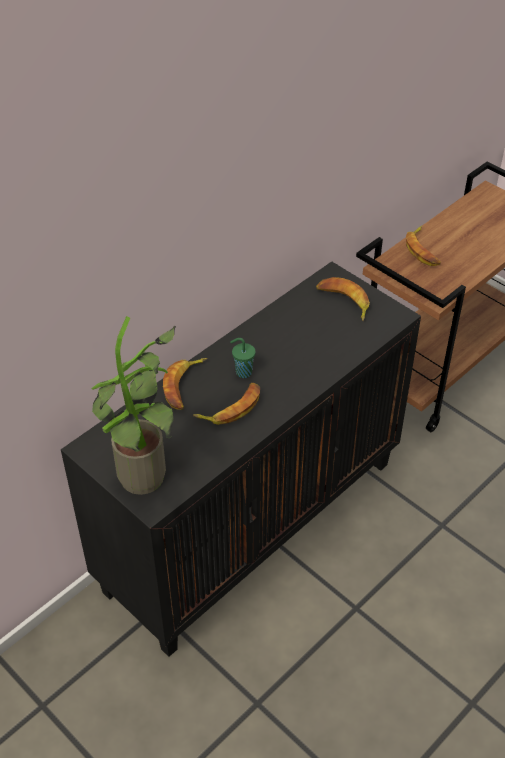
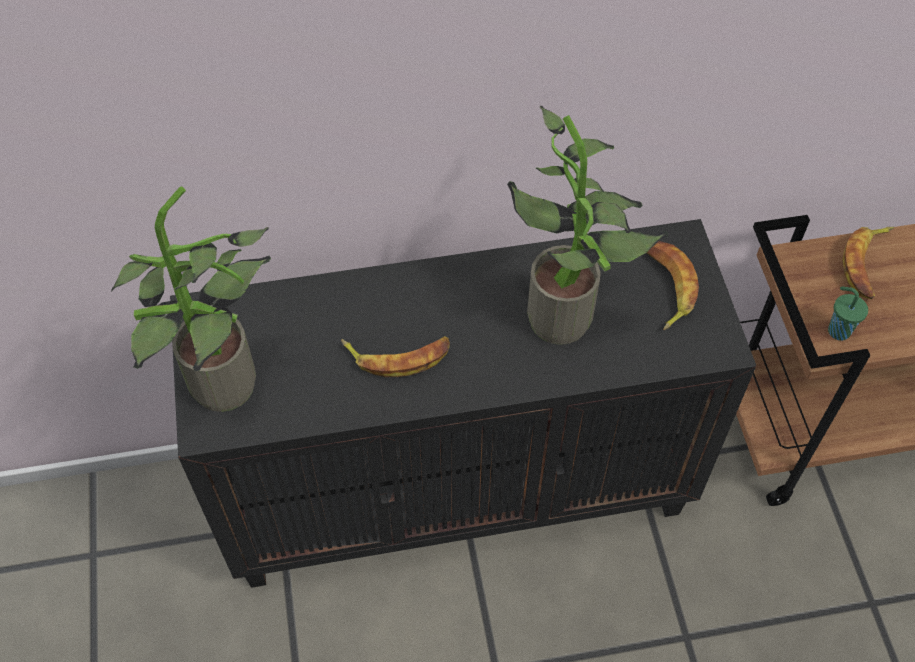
camera: 35 degrees right, 10 degrees up
banana [163,358,207,410] -> none
green cup [230,338,256,378] -> green cup moved to [828,287,868,341]
none -> potted plant [507,106,668,345]

